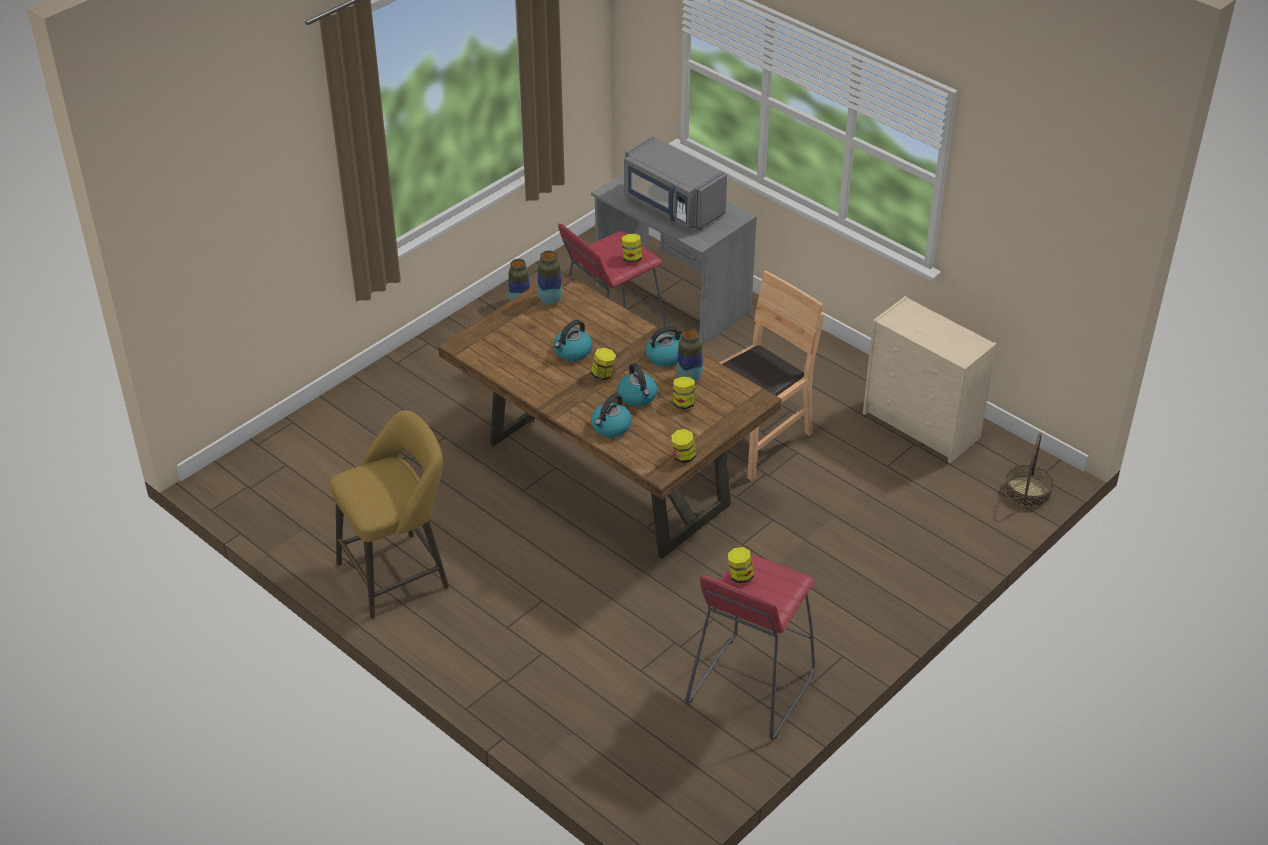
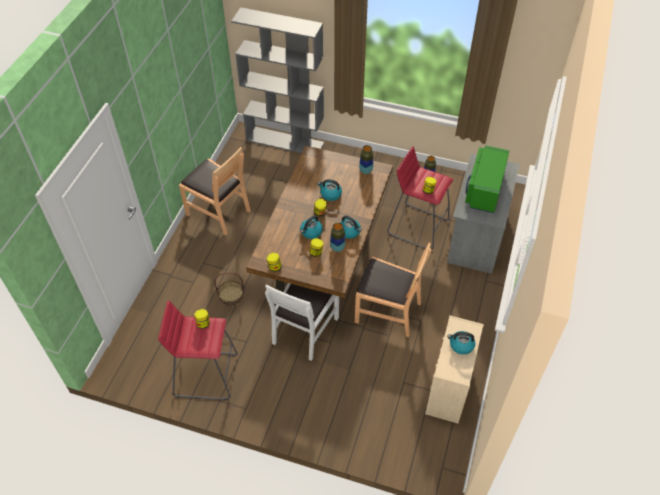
camera: 65 degrees right, 10 degrees up
yellow stool [330,410,449,619] -> brown chair [179,147,251,235]
kettle [591,394,632,437] -> kettle moved to [447,331,475,355]
grey microwave [624,136,727,230] -> green microwave [465,145,509,213]
basket [1004,433,1053,508] -> basket moved to [214,272,244,307]
none -> grey bookcase [231,7,324,153]
none -> white chair [265,283,339,361]

